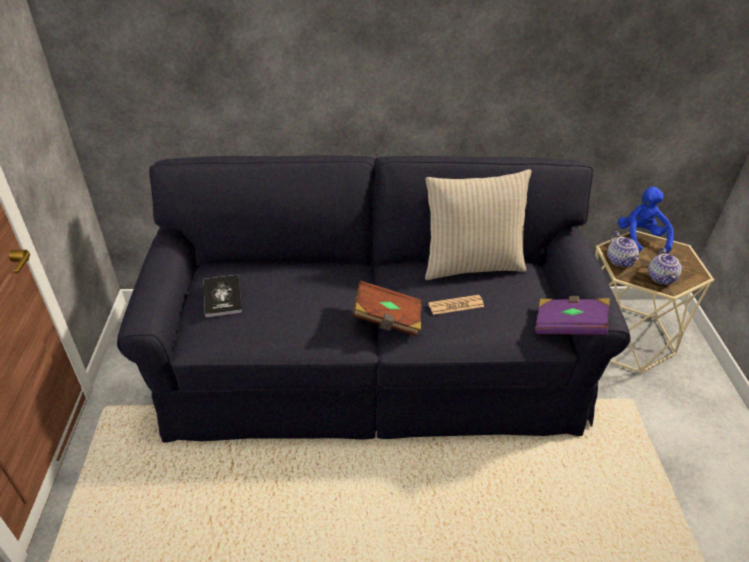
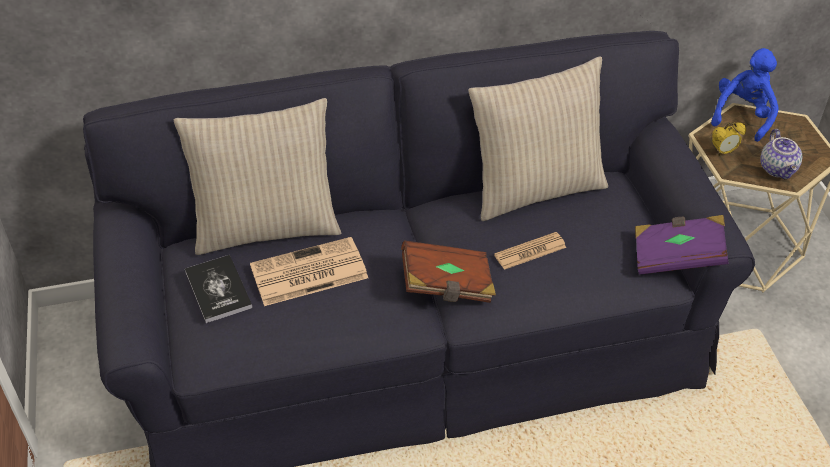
camera: 10 degrees left, 5 degrees up
teapot [607,231,639,267] -> alarm clock [712,122,746,156]
blue plush toy [618,187,674,253] -> blue plush toy turned 45 degrees clockwise [711,48,779,142]
none -> beige pillow [174,98,341,255]
none -> newspaper [250,237,368,306]

